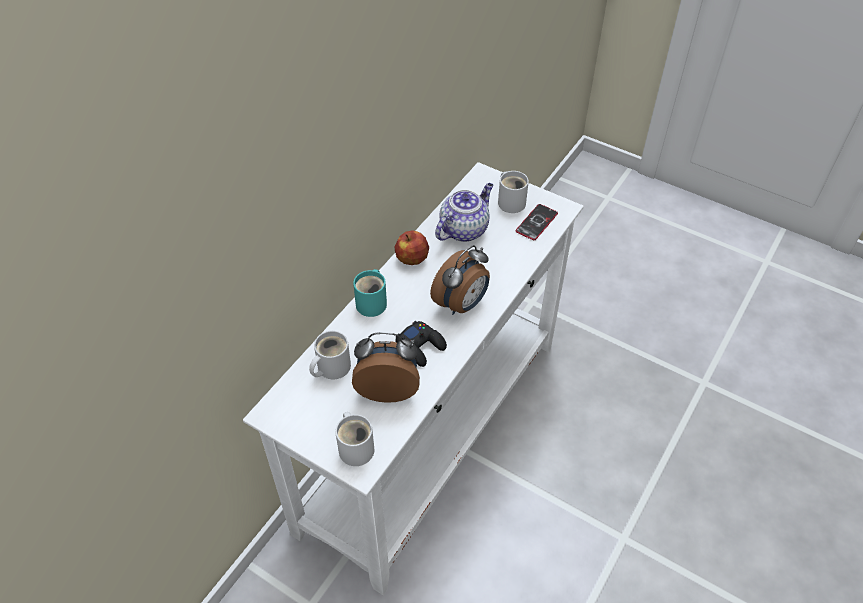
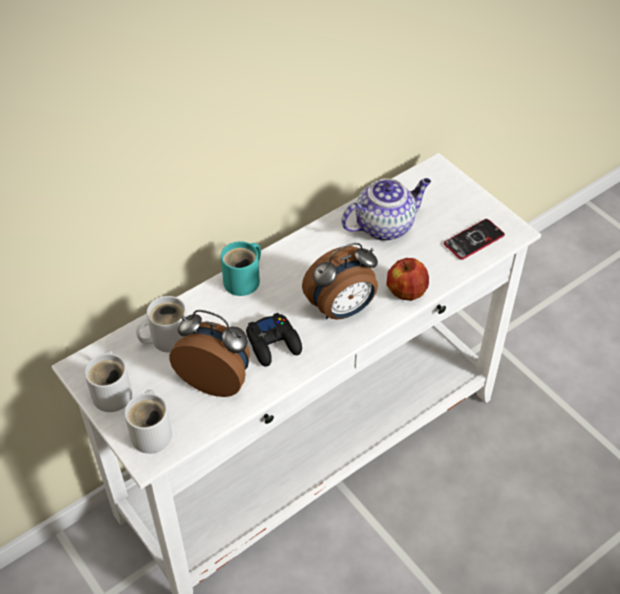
camera: 20 degrees right, 0 degrees up
apple [394,230,429,265] -> apple moved to [387,258,429,301]
white mug [498,171,529,213] -> white mug moved to [85,351,132,412]

